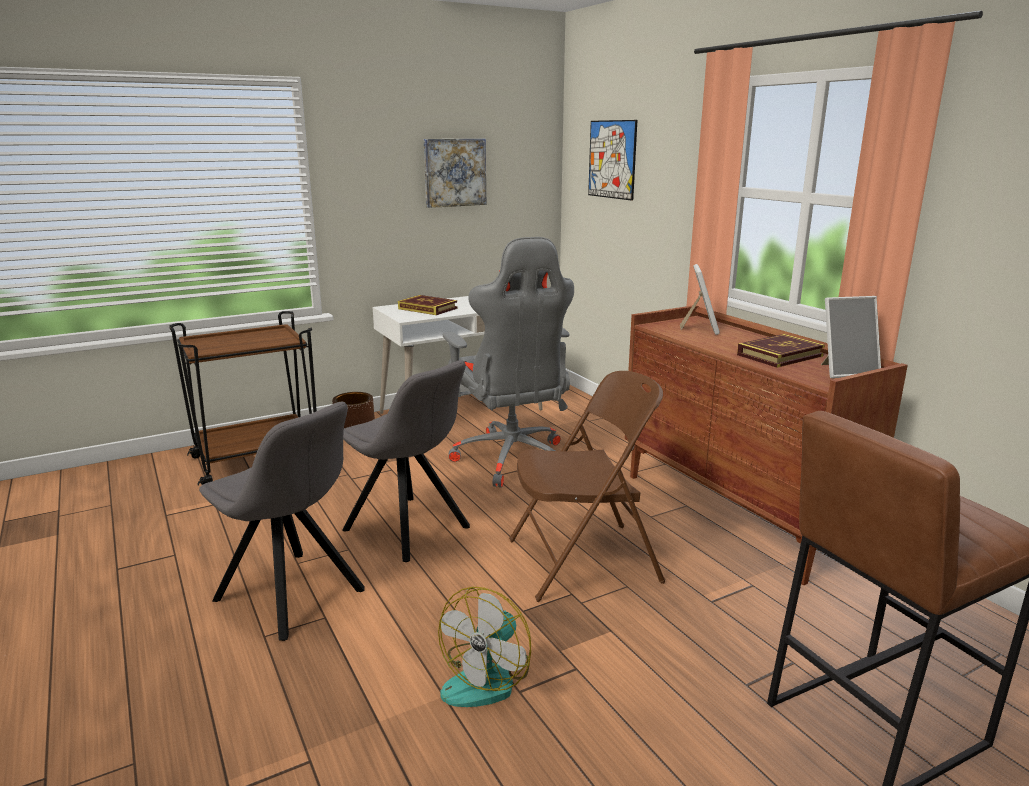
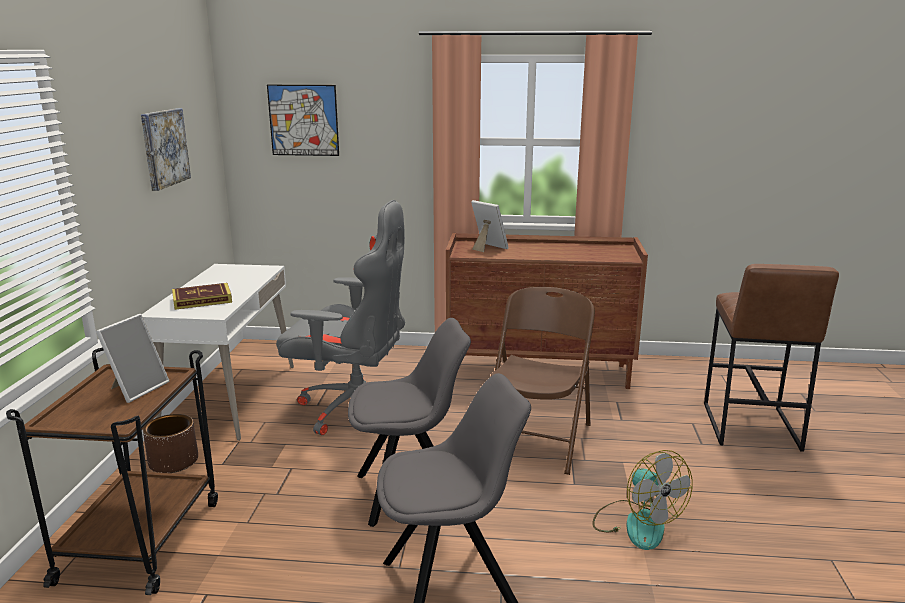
camera: 55 degrees left, 0 degrees up
book [737,334,825,368] -> none
picture frame [821,296,881,378] -> picture frame moved to [96,314,169,403]

